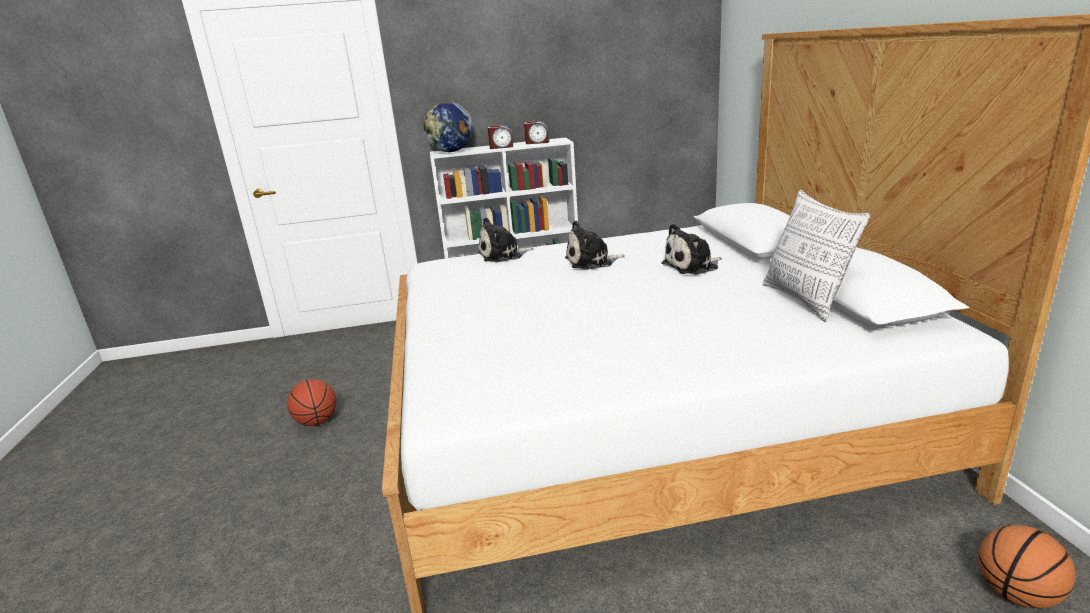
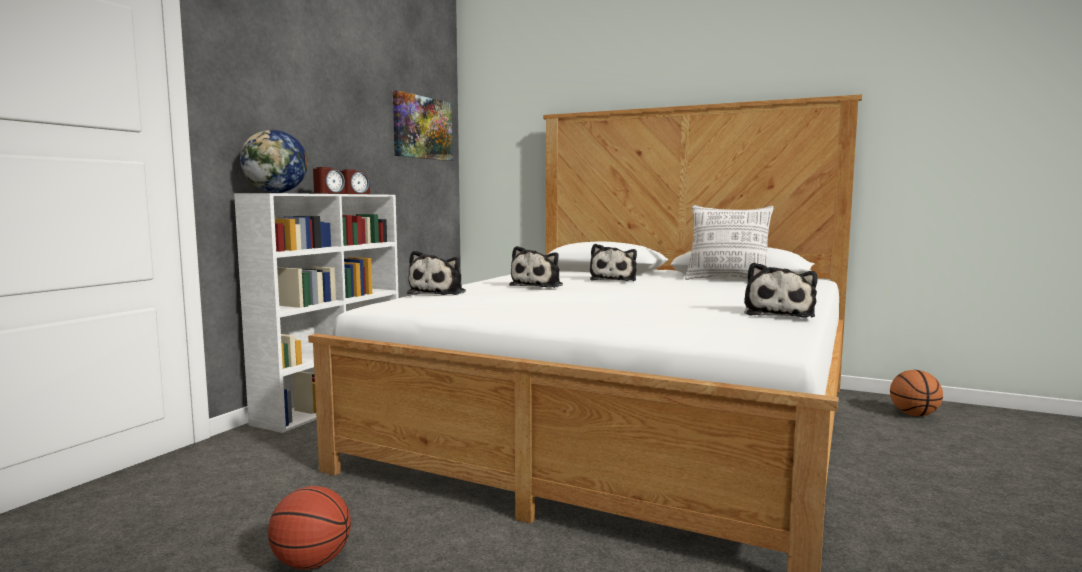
camera: 55 degrees left, 15 degrees down
none -> picture [393,90,453,161]
none -> plush toy [744,263,817,318]

